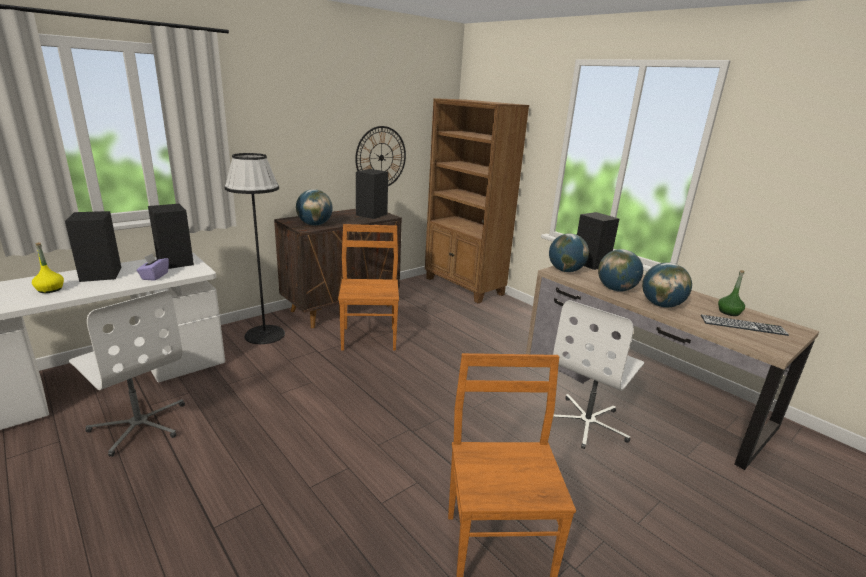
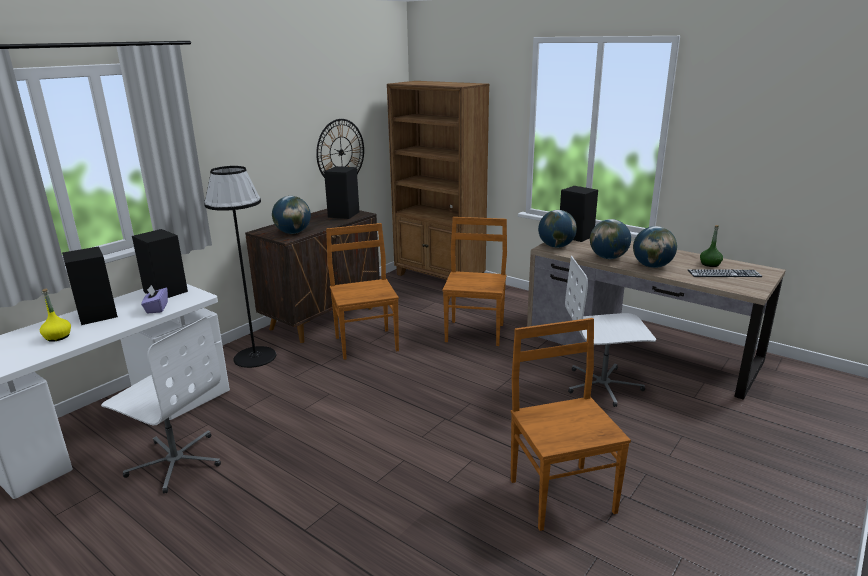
camera: 10 degrees left, 0 degrees up
white office chair [553,300,644,449] -> white office chair turned 60 degrees clockwise [565,256,656,407]
none -> brown chair [443,217,507,346]

